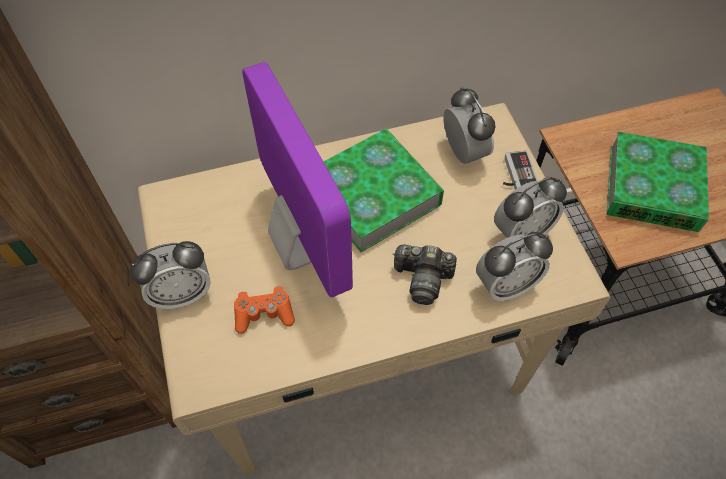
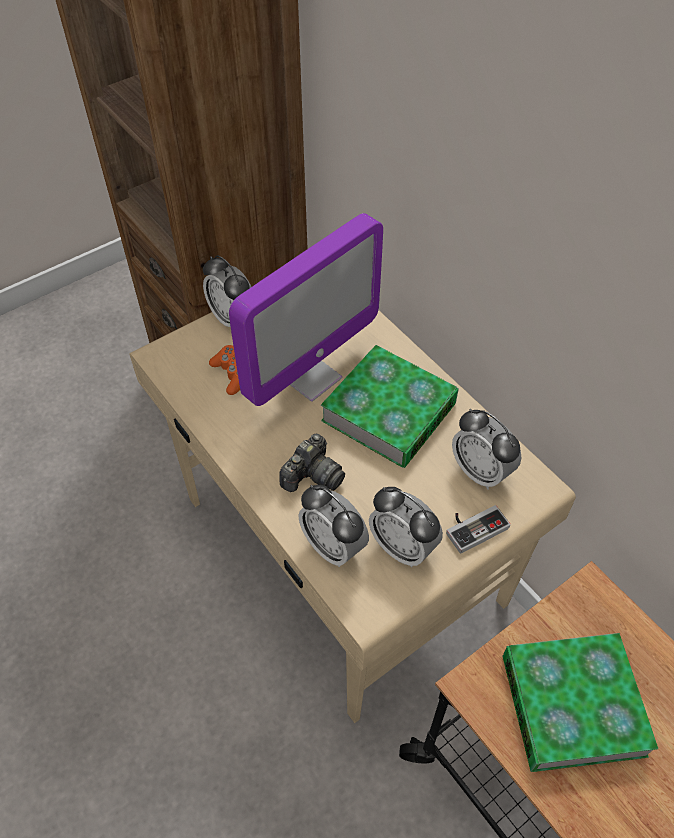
camera: 70 degrees right, 5 degrees down
camera [393,244,457,305] -> camera turned 135 degrees counterclockwise [280,434,345,492]
alarm clock [443,87,496,164] -> alarm clock turned 90 degrees clockwise [452,409,521,490]

